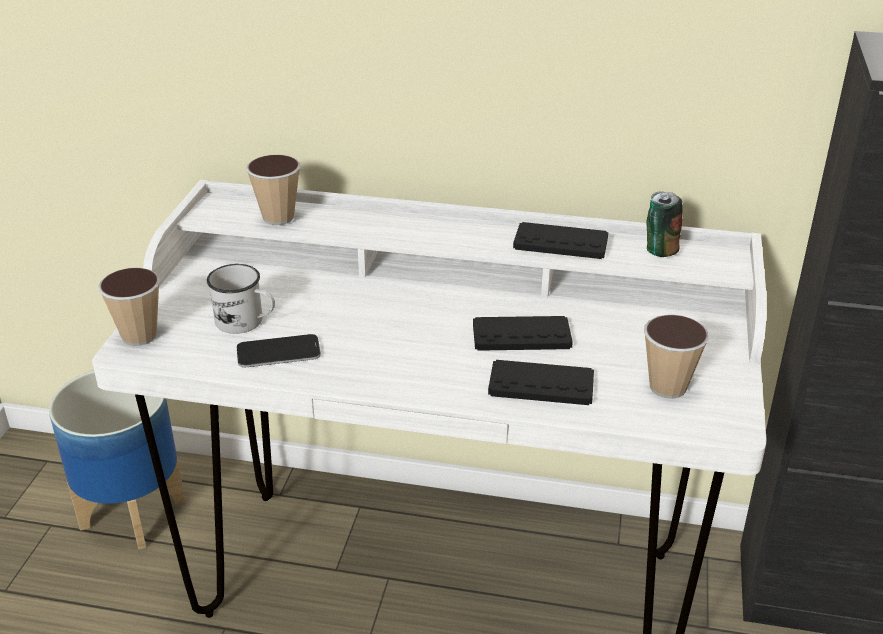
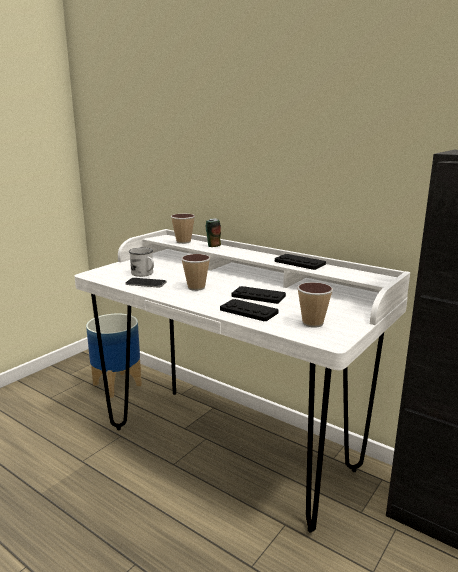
camera: 25 degrees right, 15 degrees down
cup [98,268,160,346] -> cup moved to [181,254,210,291]
can [647,191,683,257] -> can moved to [205,219,221,247]

